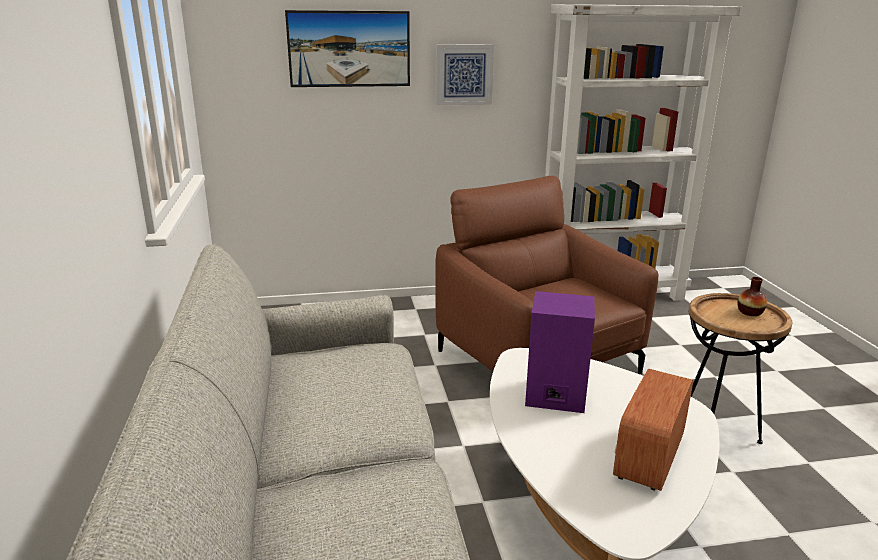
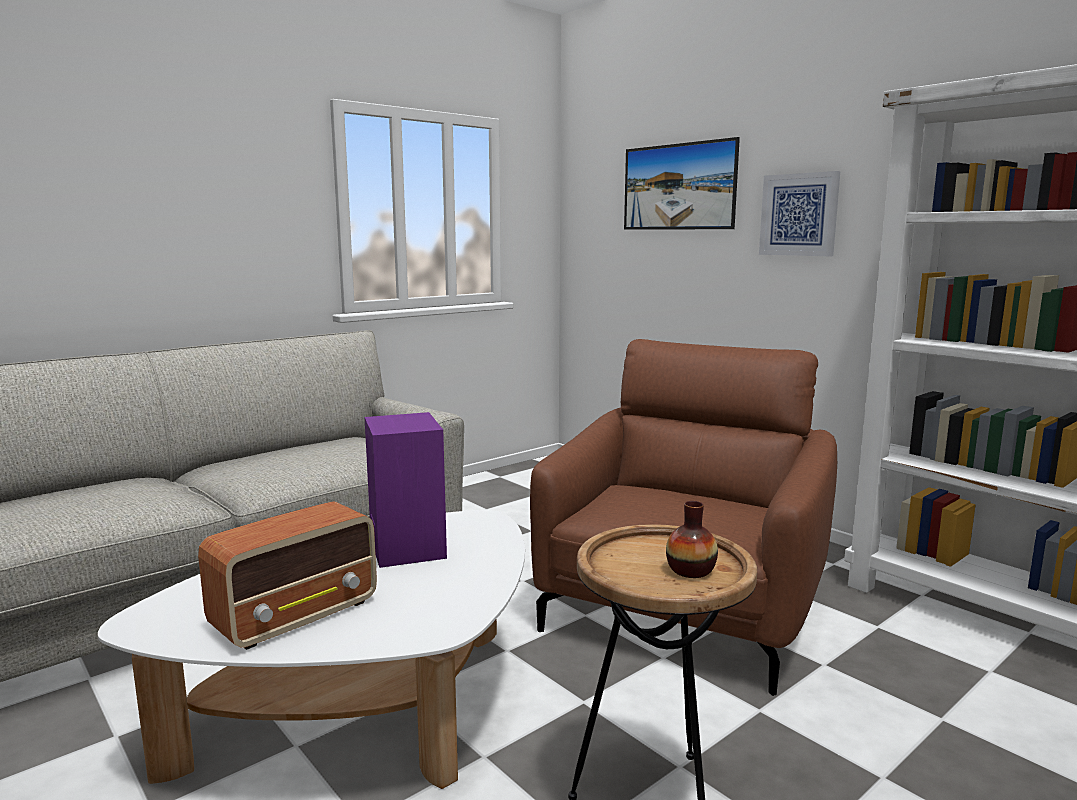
camera: 60 degrees right, 10 degrees down
radio [613,368,693,491] -> radio turned 135 degrees clockwise [198,501,377,650]

